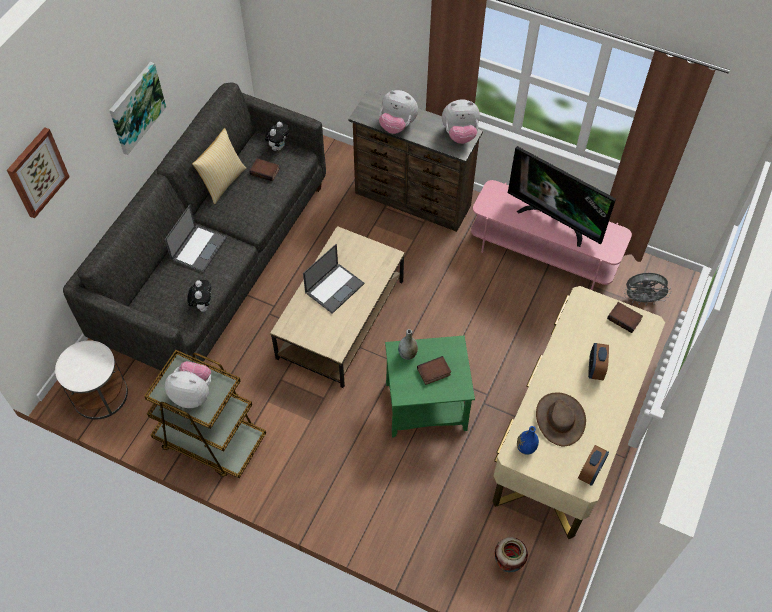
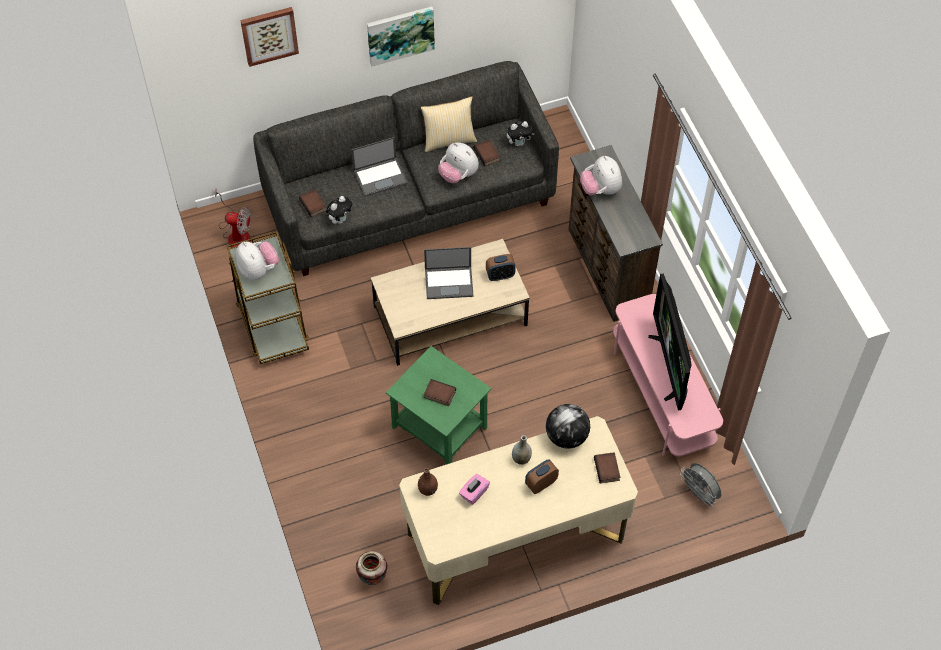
camera: 45 degrees right, 0 degrees up
white side table [55,340,128,419] -> fan [214,189,251,247]
grey vase [398,329,418,360] -> grey vase moved to [512,435,532,465]
plush toy [442,99,480,144] -> plush toy moved to [438,142,479,183]
blue vase [517,426,539,455] -> brown vase [418,468,438,496]
brown hat [536,393,586,446] -> pink tissue box [459,474,490,505]
alarm clock [578,445,609,486] -> alarm clock moved to [486,254,516,281]
none -> book [299,189,326,217]
none -> globe [546,404,590,449]

